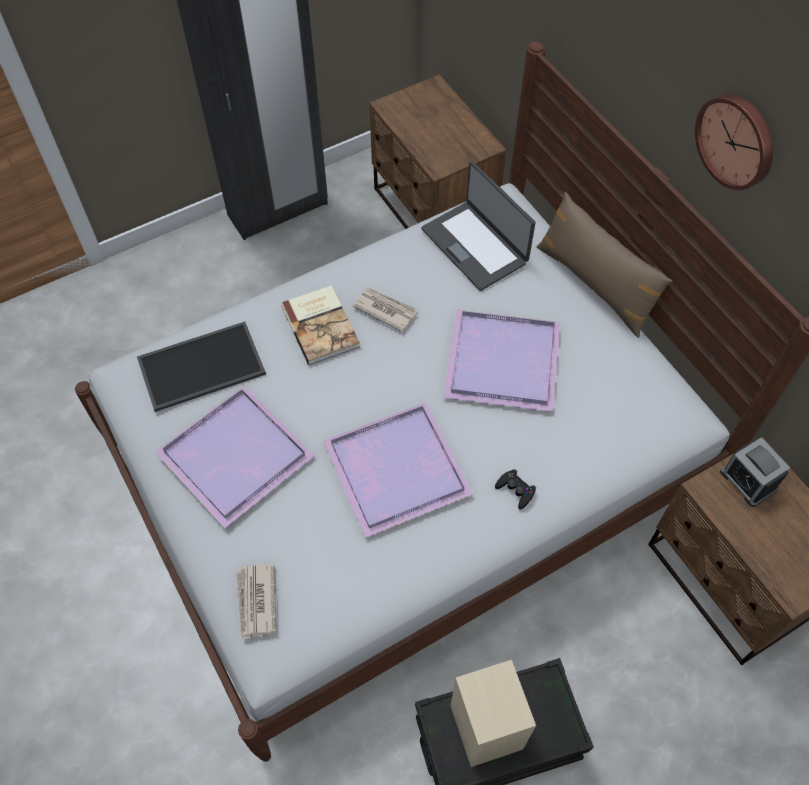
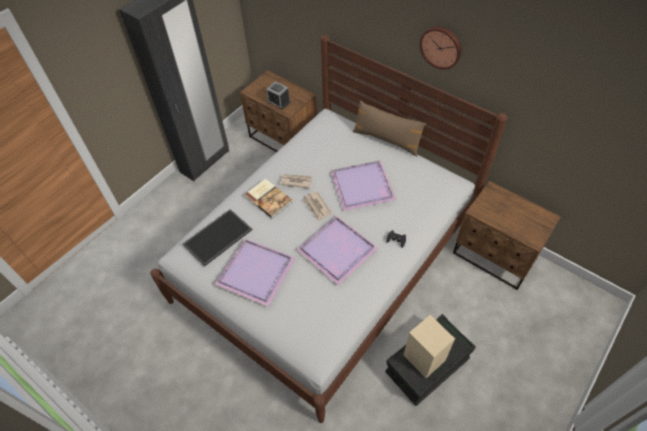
camera: 20 degrees left, 5 degrees down
newspaper [236,564,276,639] -> newspaper moved to [303,191,331,221]
laptop [421,161,536,291] -> none
alarm clock [720,437,790,507] -> alarm clock moved to [266,81,290,110]

